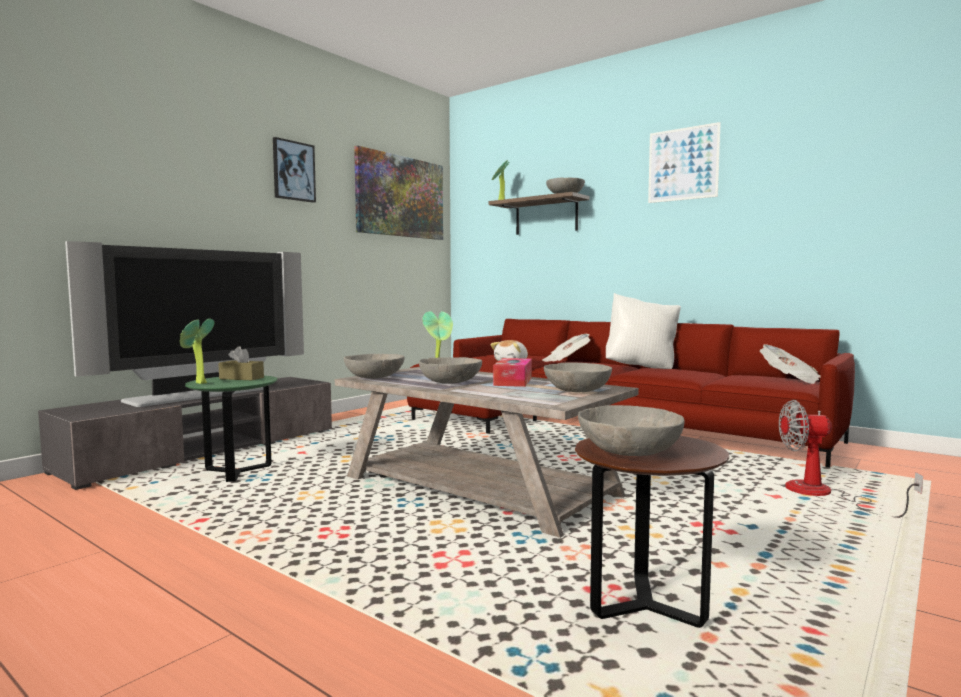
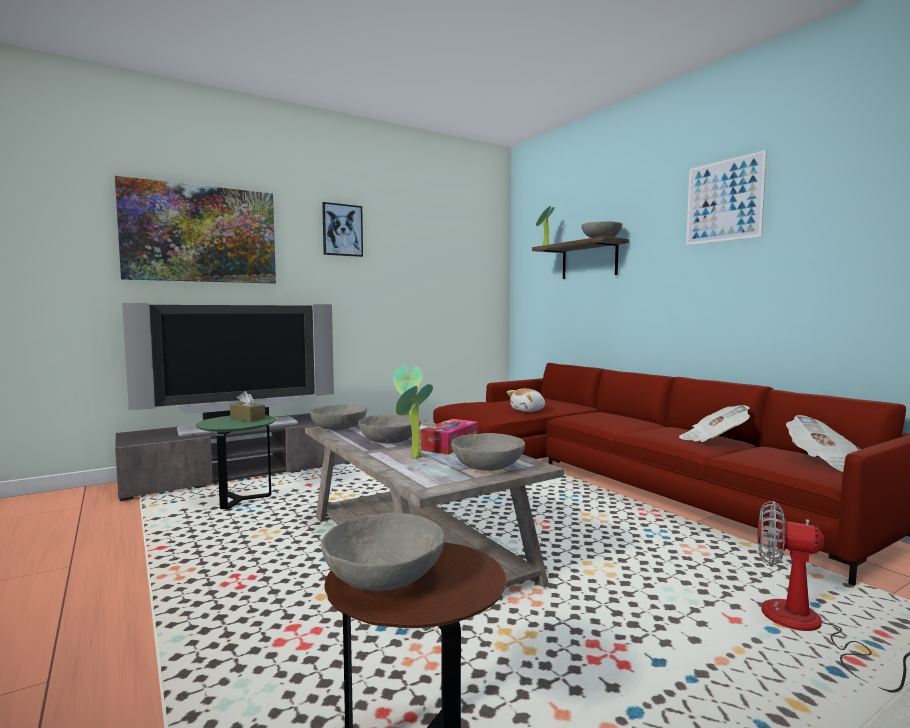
camera: 20 degrees right, 0 degrees up
potted plant [180,319,215,384] -> potted plant moved to [396,384,433,458]
picture [354,146,443,240] -> picture moved to [115,176,276,284]
newspaper [542,334,590,362] -> newspaper moved to [679,405,750,442]
white pillow [606,293,681,369] -> none

